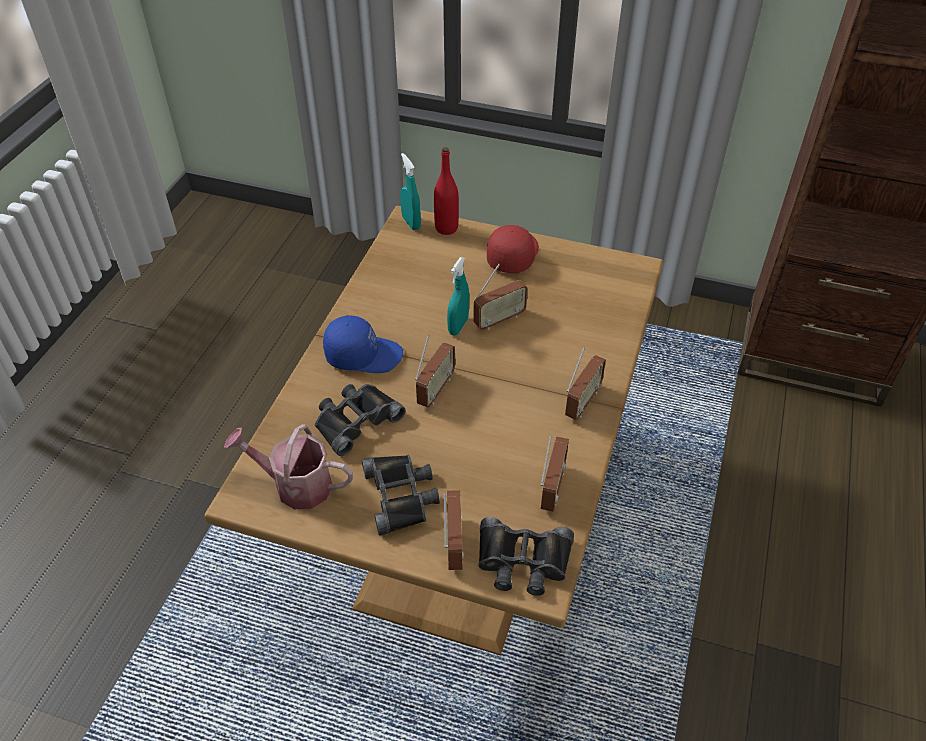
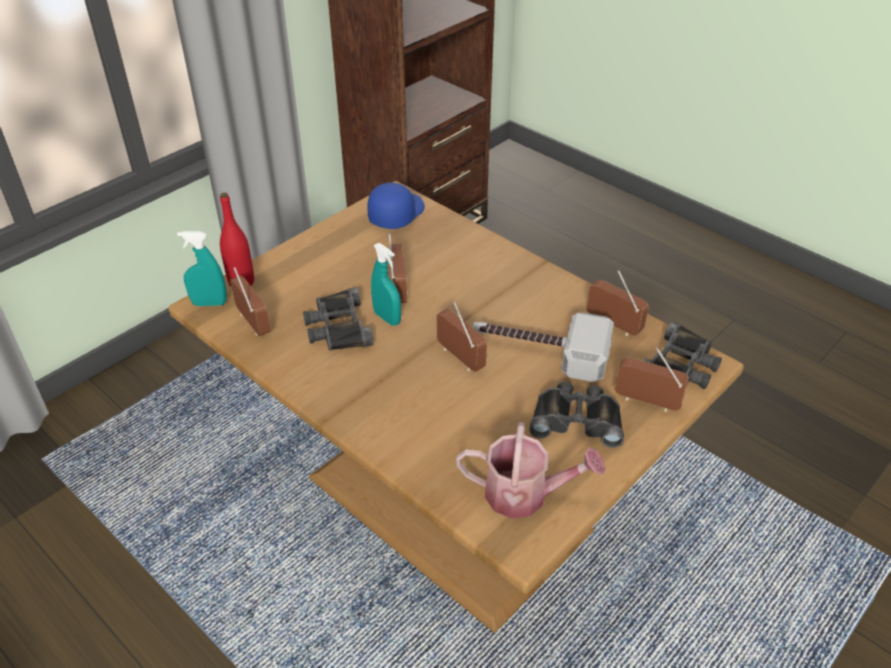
camera: 65 degrees left, 5 degrees down
watering can [224,424,353,509] -> watering can turned 120 degrees counterclockwise [456,422,605,519]
black binoculars [315,384,405,456] -> black binoculars moved to [303,288,374,351]
blue cap [323,315,403,373] -> blue cap moved to [367,183,425,229]
red cap [487,225,539,273] -> none
radio [565,347,606,420] -> radio moved to [230,267,271,336]
none -> hammer [473,312,614,382]

